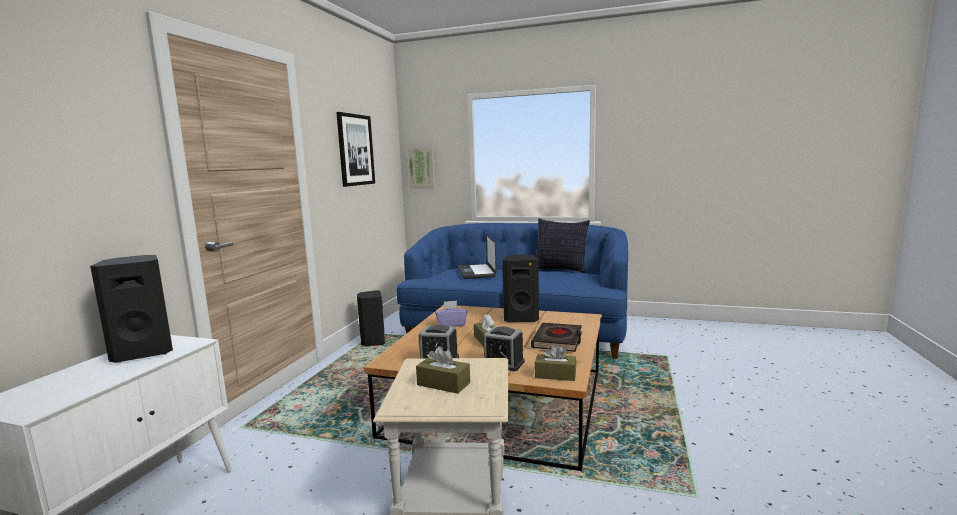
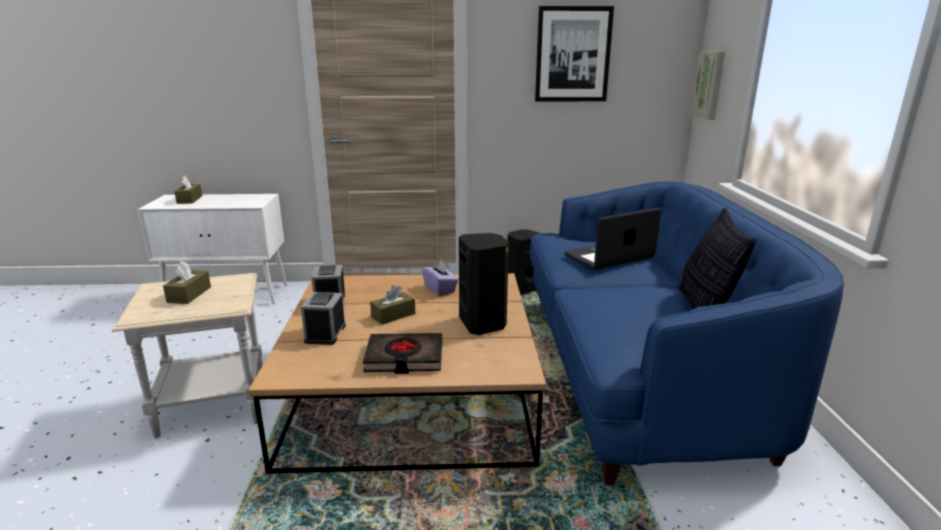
camera: 70 degrees right, 10 degrees up
black speaker [90,255,173,363] -> none
brown tissue box [535,344,576,381] -> brown tissue box moved to [174,176,202,204]

